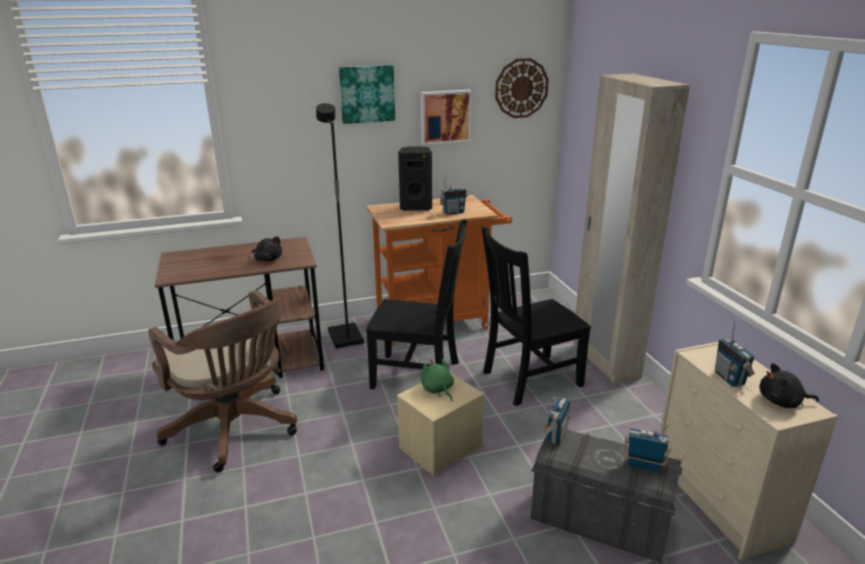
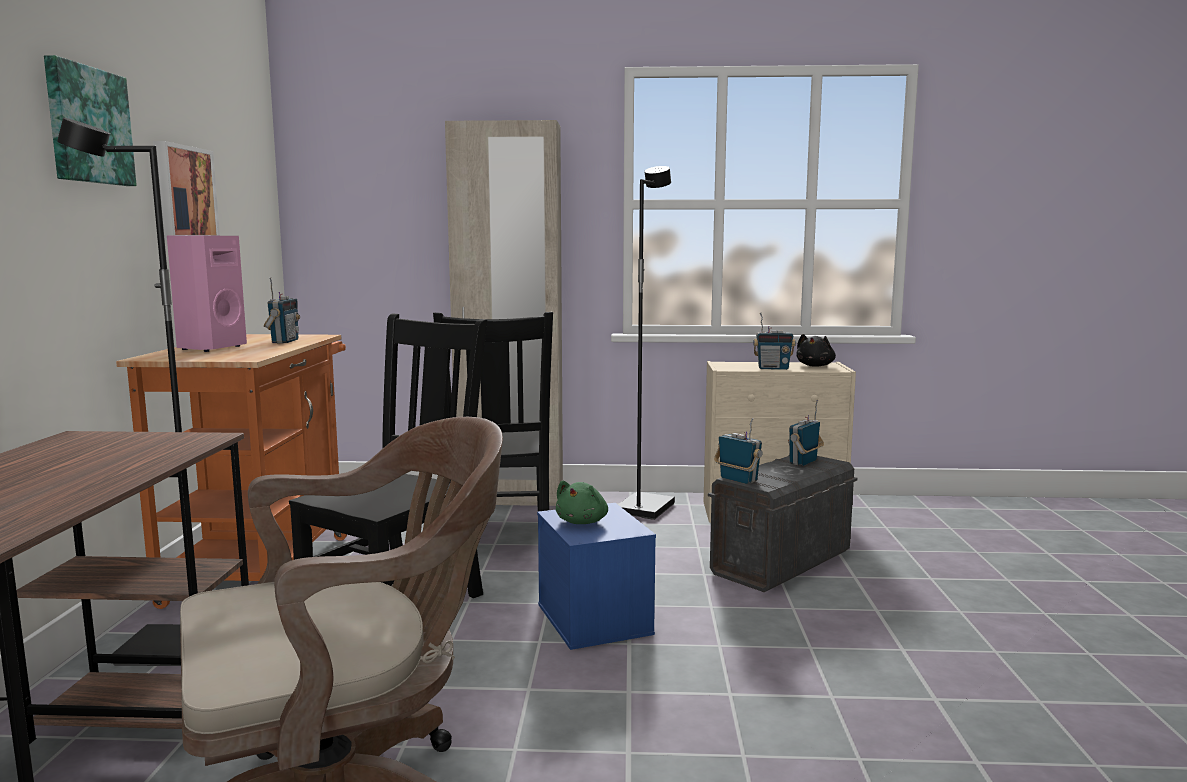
camera: 70 degrees left, 15 degrees down
black plush toy [252,236,282,261] -> none
beige storage box [397,372,484,476] -> blue storage box [537,503,656,650]
black speaker [398,146,432,211] -> pink speaker [167,236,247,352]
green plush toy [421,358,454,401] -> green plush toy turned 60 degrees counterclockwise [556,481,608,524]
wall clock [495,58,549,118] -> none
none -> black floor lamp [618,166,675,520]

